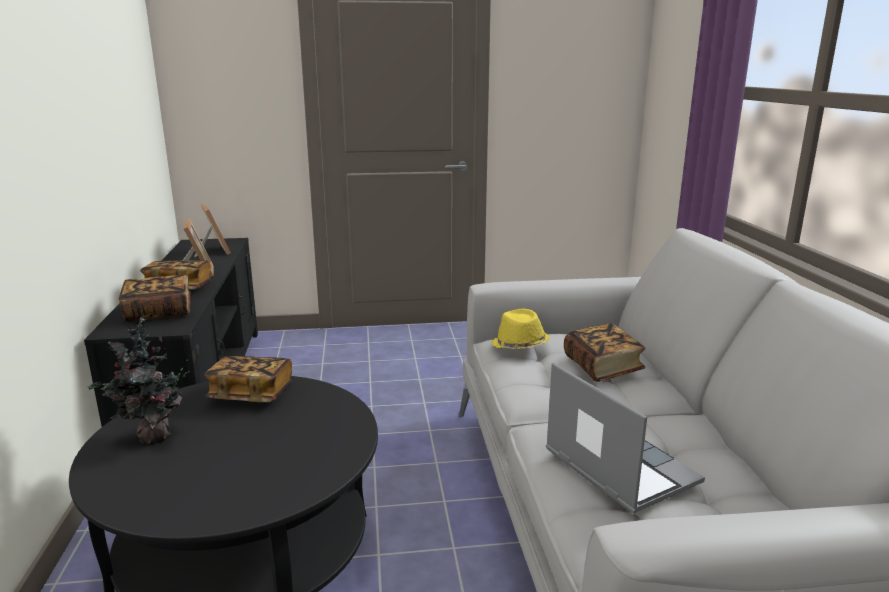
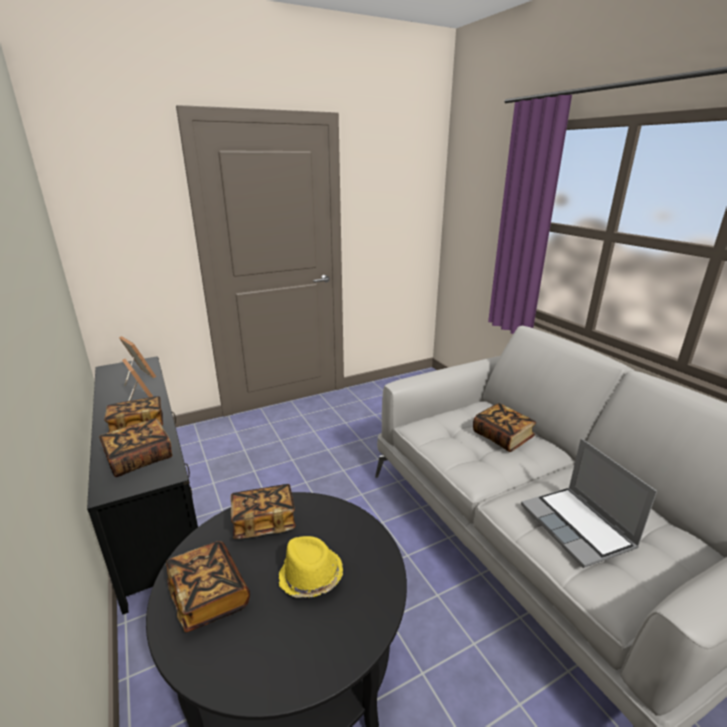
camera: 20 degrees left, 5 degrees up
potted plant [87,317,190,445] -> book [166,541,250,632]
yellow hat [491,309,549,349] -> yellow hat moved to [279,536,343,598]
laptop [546,362,705,514] -> laptop turned 150 degrees counterclockwise [521,438,657,568]

